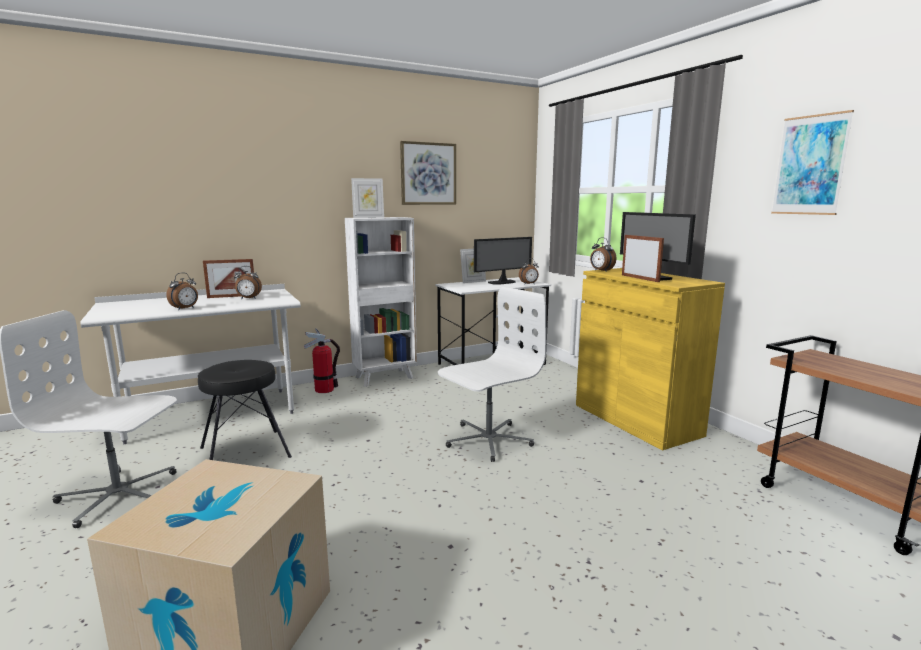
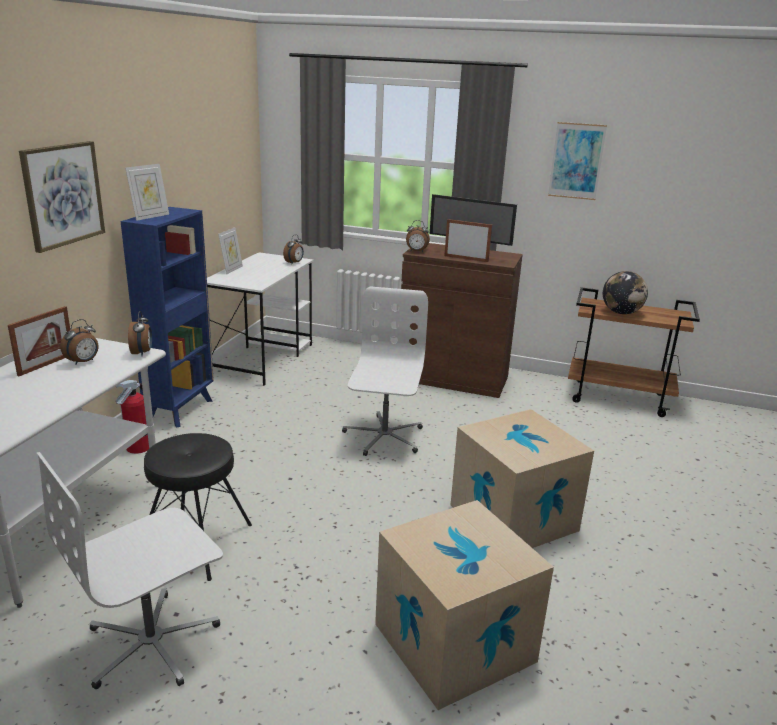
camera: 45 degrees left, 10 degrees up
alarm clock [166,273,198,310] -> alarm clock moved to [128,311,152,356]
white bookcase [345,217,417,387] -> blue bookcase [121,207,214,427]
picture [400,141,456,205] -> picture moved to [19,141,105,253]
monitor [474,237,532,285] -> none
yellow cabinet [576,268,725,450] -> brown cabinet [401,243,523,398]
none -> cardboard box [451,409,594,548]
none -> globe [603,271,648,314]

